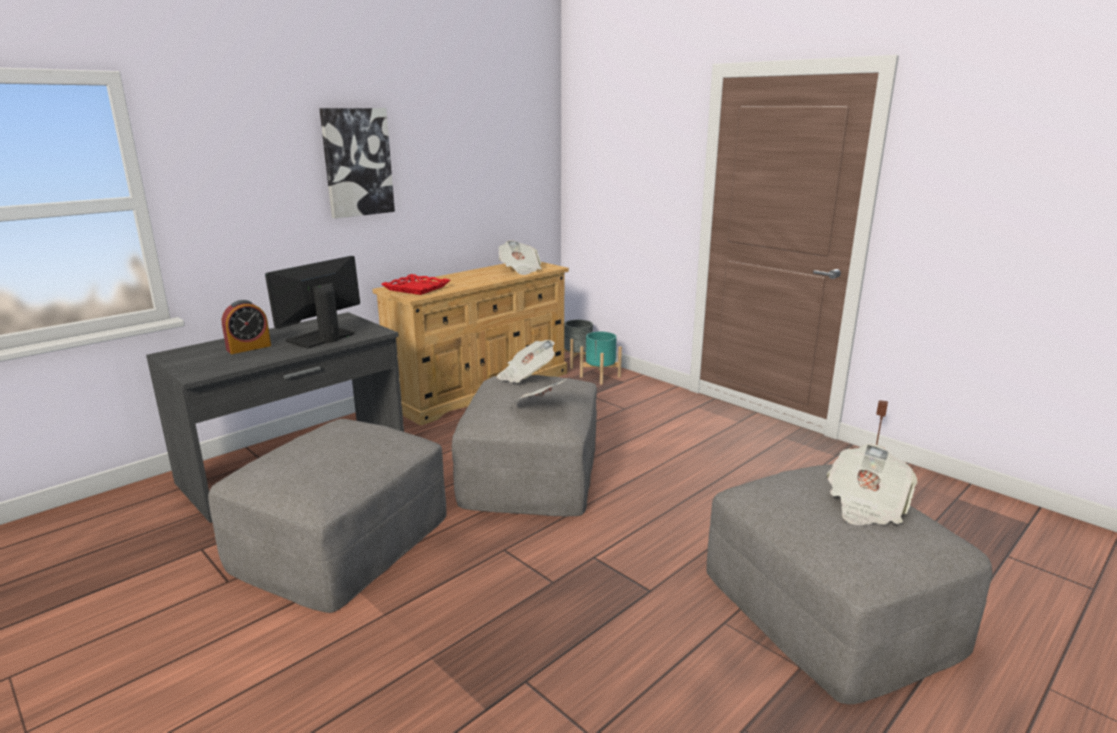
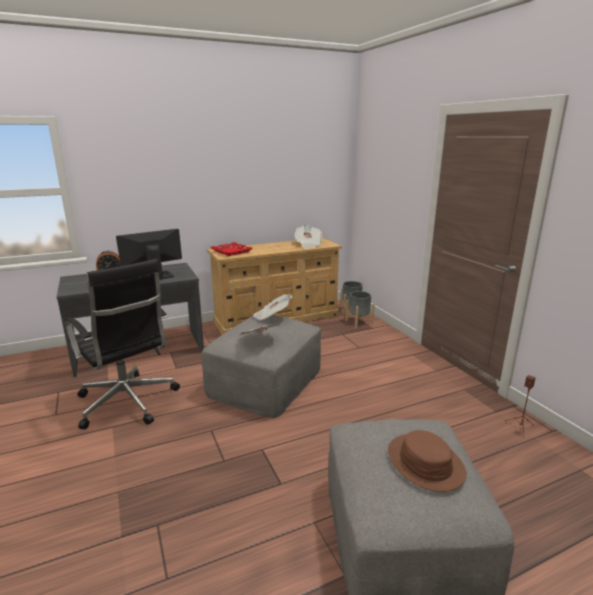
camera: 20 degrees right, 0 degrees up
grey ottoman [208,419,447,613] -> black office chair [65,259,180,429]
picture [319,108,395,219] -> none
turquoise planter [580,332,622,385] -> grey planter [345,291,375,328]
newspaper [827,444,918,525] -> brown hat [388,430,467,492]

